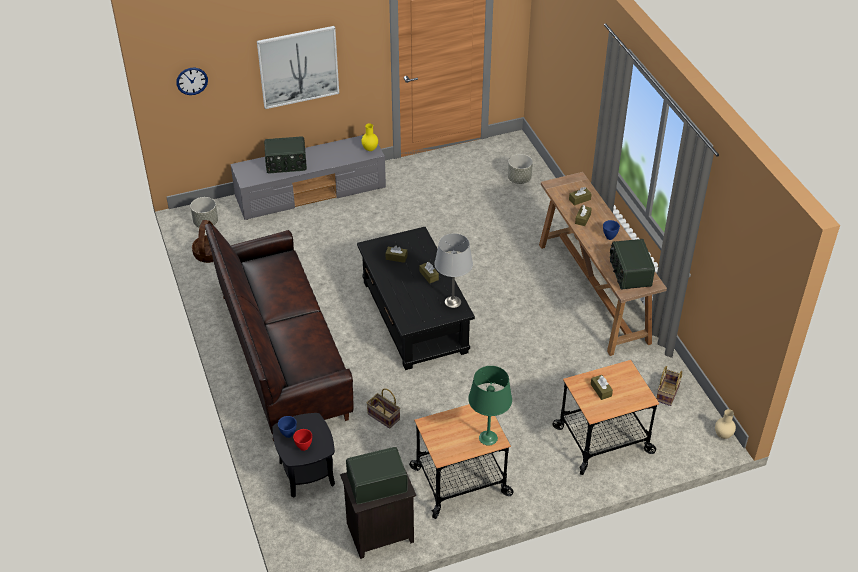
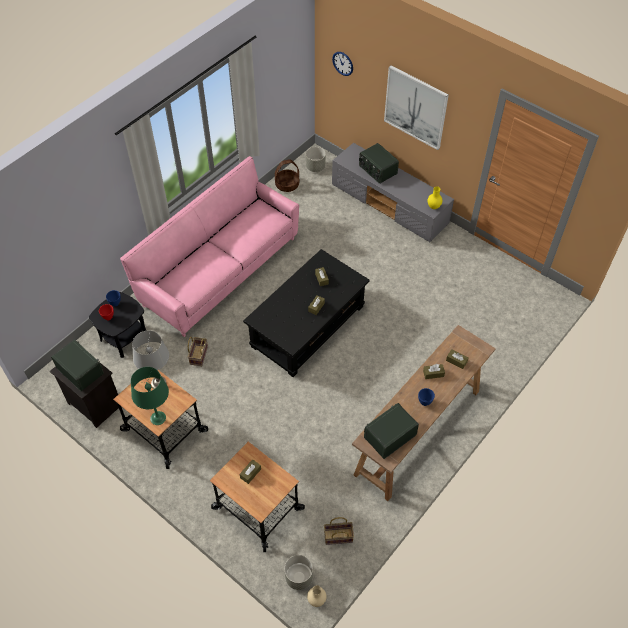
camera: 60 degrees right, 10 degrees up
brown sofa [205,224,354,441] -> pink sofa [120,156,299,337]
grey table lamp [434,233,473,308] -> grey table lamp moved to [132,330,169,389]
grey planter [508,154,533,184] -> grey planter moved to [284,555,313,590]

